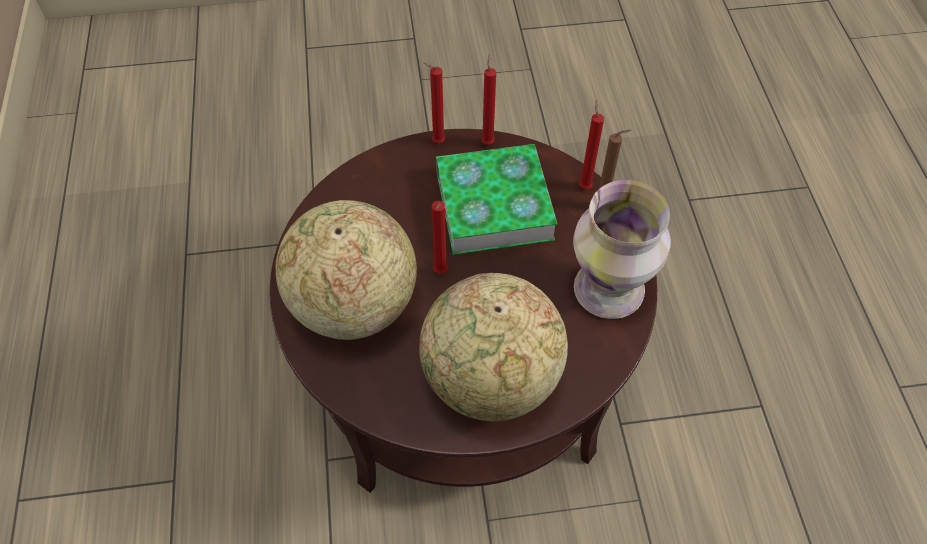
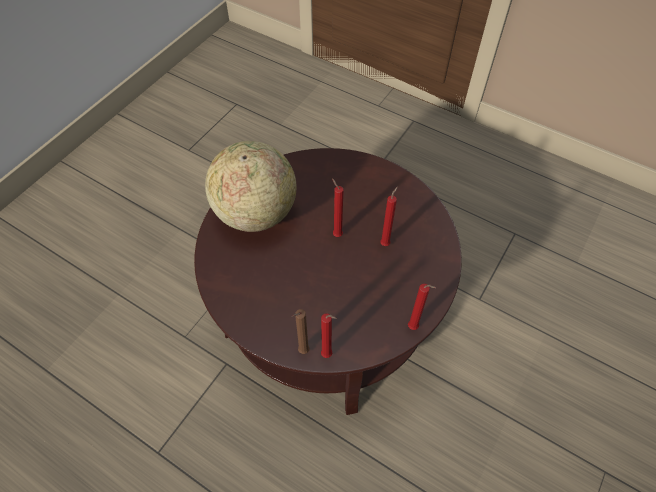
camera: 130 degrees right, 0 degrees up
globe [275,200,417,340] -> none
red candle [423,63,445,143] -> red candle moved to [380,187,398,246]
book [436,144,557,255] -> none
vase [573,180,671,319] -> none

